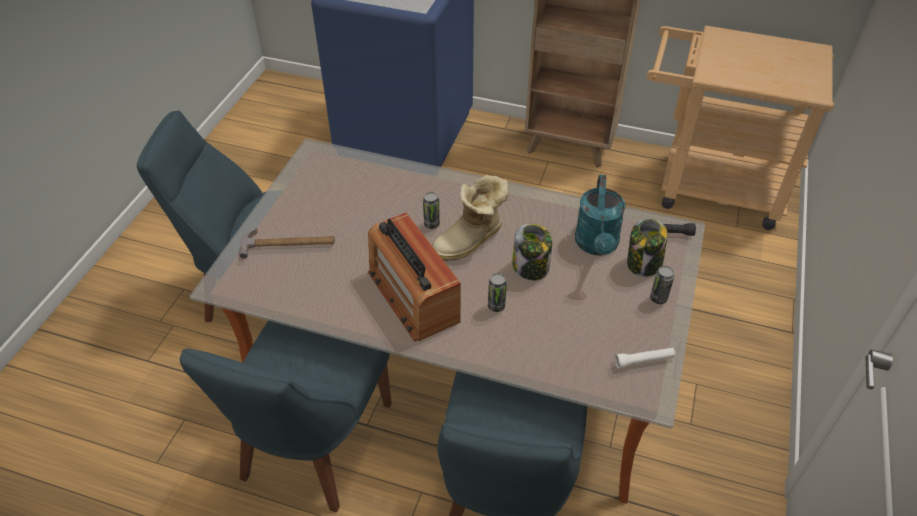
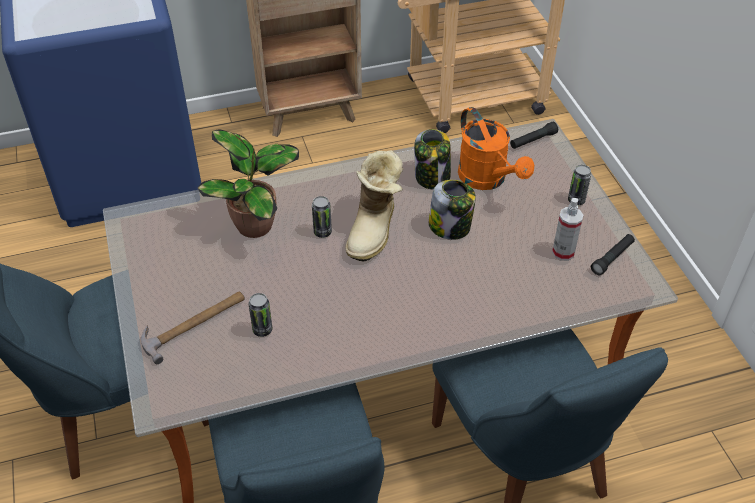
camera: 35 degrees left, 0 degrees up
radio [368,213,461,342] -> none
can [488,273,507,312] -> can moved to [248,293,272,337]
turquoise watering can [575,175,625,256] -> orange watering can [458,107,534,190]
white flashlight [615,348,675,369] -> black flashlight [591,234,635,275]
jar [627,219,667,277] -> jar moved to [414,129,451,189]
none -> potted plant [197,129,299,238]
none -> spray bottle [552,198,583,261]

